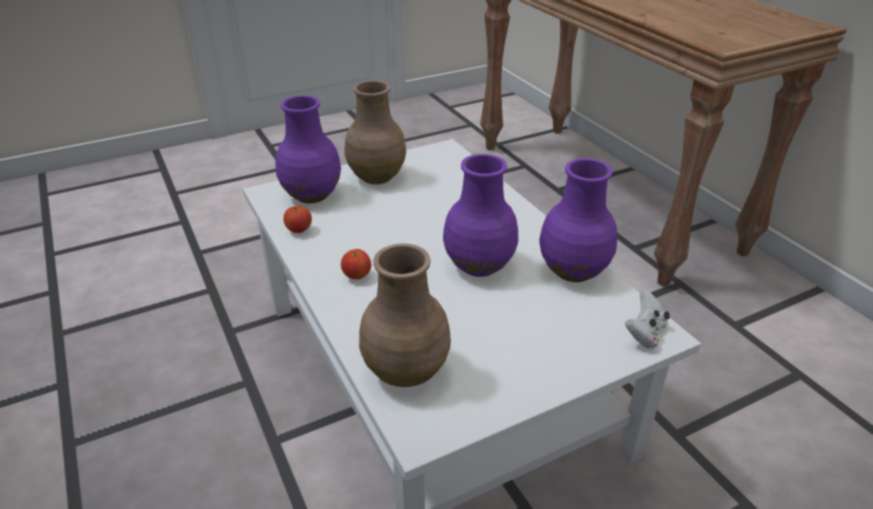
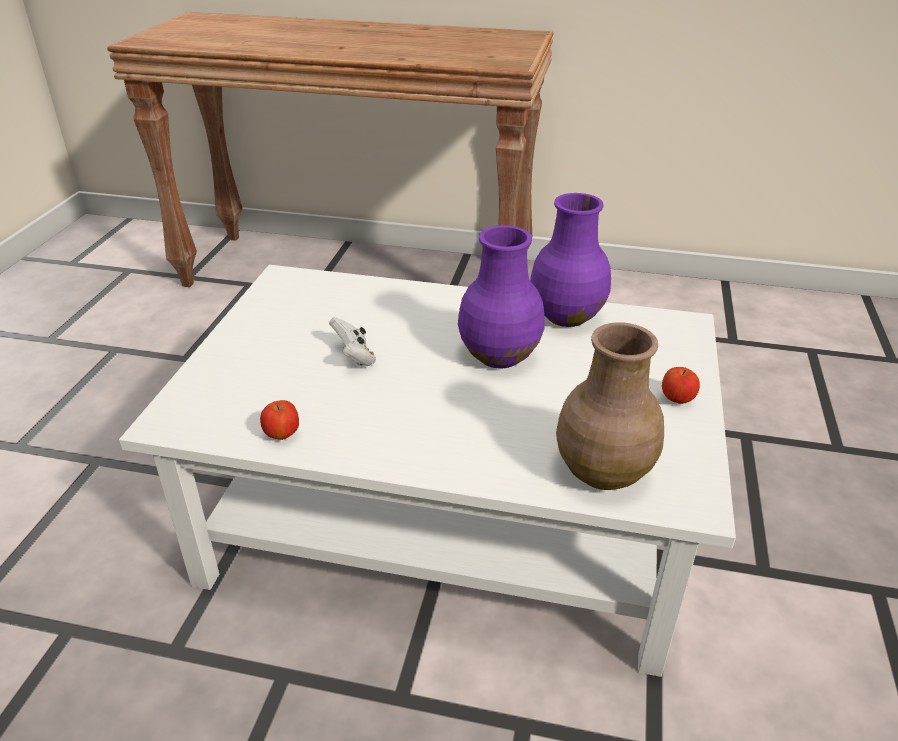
camera: 50 degrees left, 0 degrees up
purple vase [276,96,341,203] -> none
apple [341,249,371,279] -> apple moved to [662,367,700,404]
brown vase [345,80,406,184] -> none
white game controller [625,289,670,349] -> white game controller moved to [329,317,376,366]

